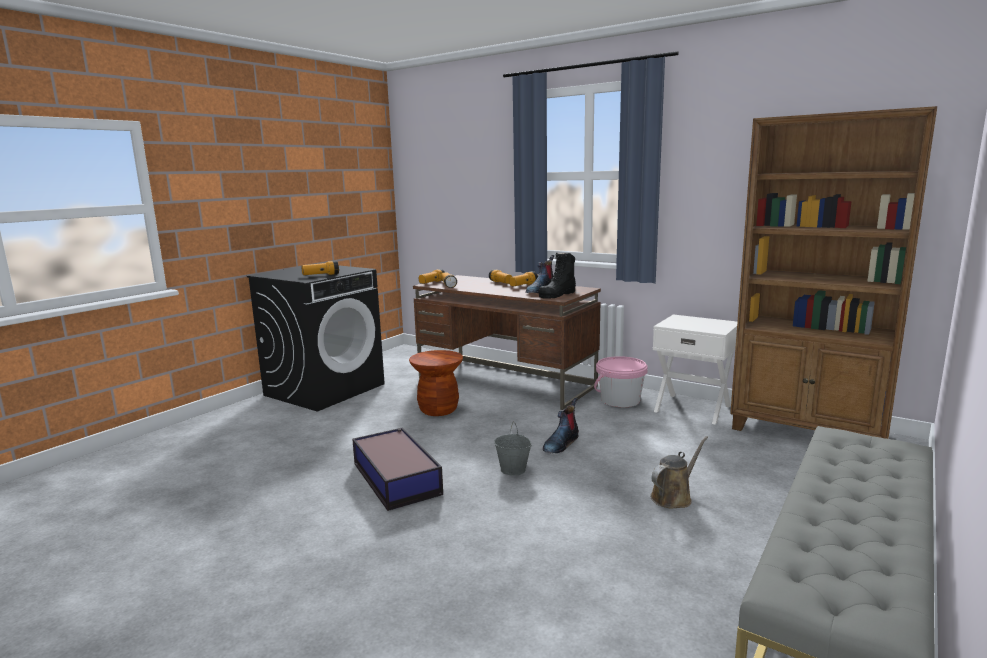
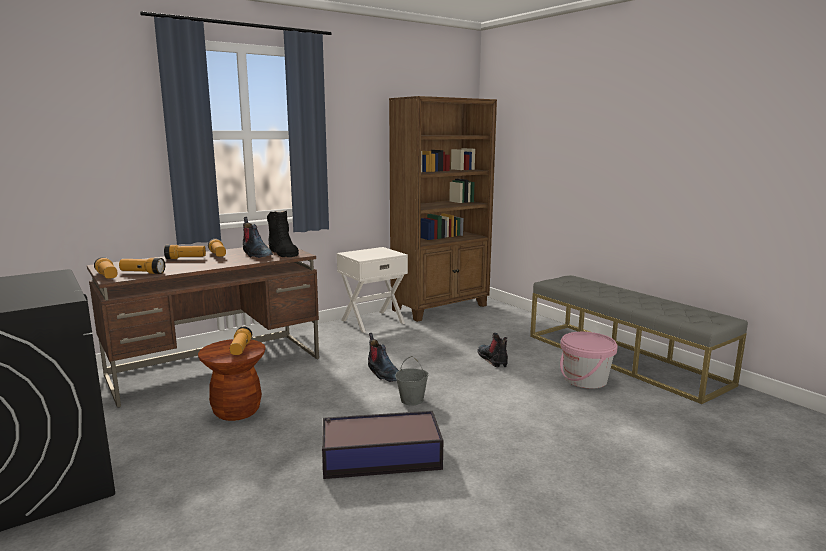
camera: 70 degrees left, 0 degrees up
flashlight [301,261,339,275] -> flashlight moved to [230,327,252,355]
pink bucket [594,356,648,407] -> pink bucket moved to [560,332,618,389]
brown watering can [650,436,708,509] -> boot [477,333,508,368]

